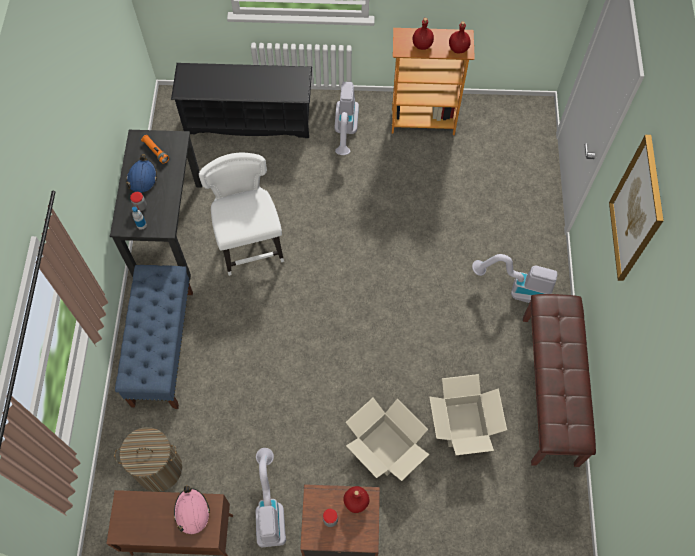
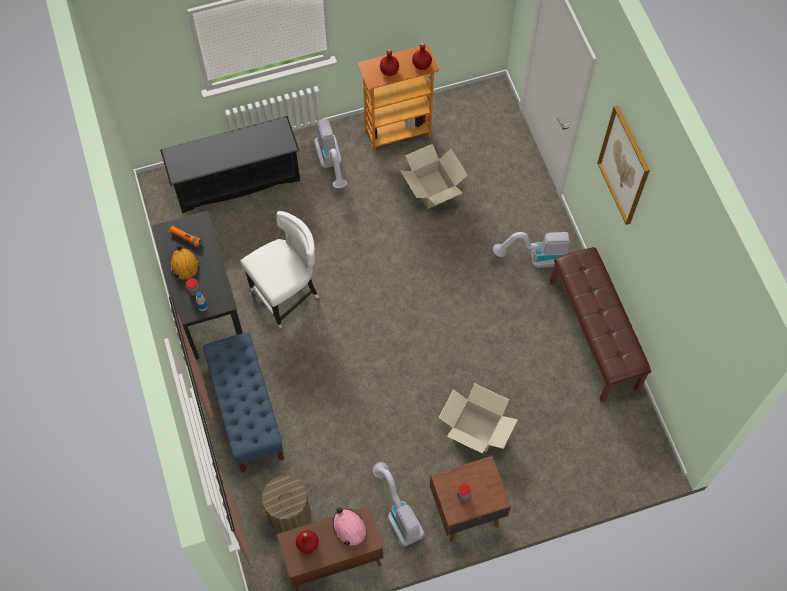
camera: 20 degrees left, 0 degrees up
blue hard hat [126,154,157,193] -> orange hard hat [170,244,199,280]
white chair [199,152,284,276] -> white chair turned 90 degrees clockwise [240,211,319,329]
red bottle [343,486,369,513] -> red bottle moved to [296,530,319,553]
cardboard box [429,374,507,455] -> cardboard box moved to [401,144,468,209]

